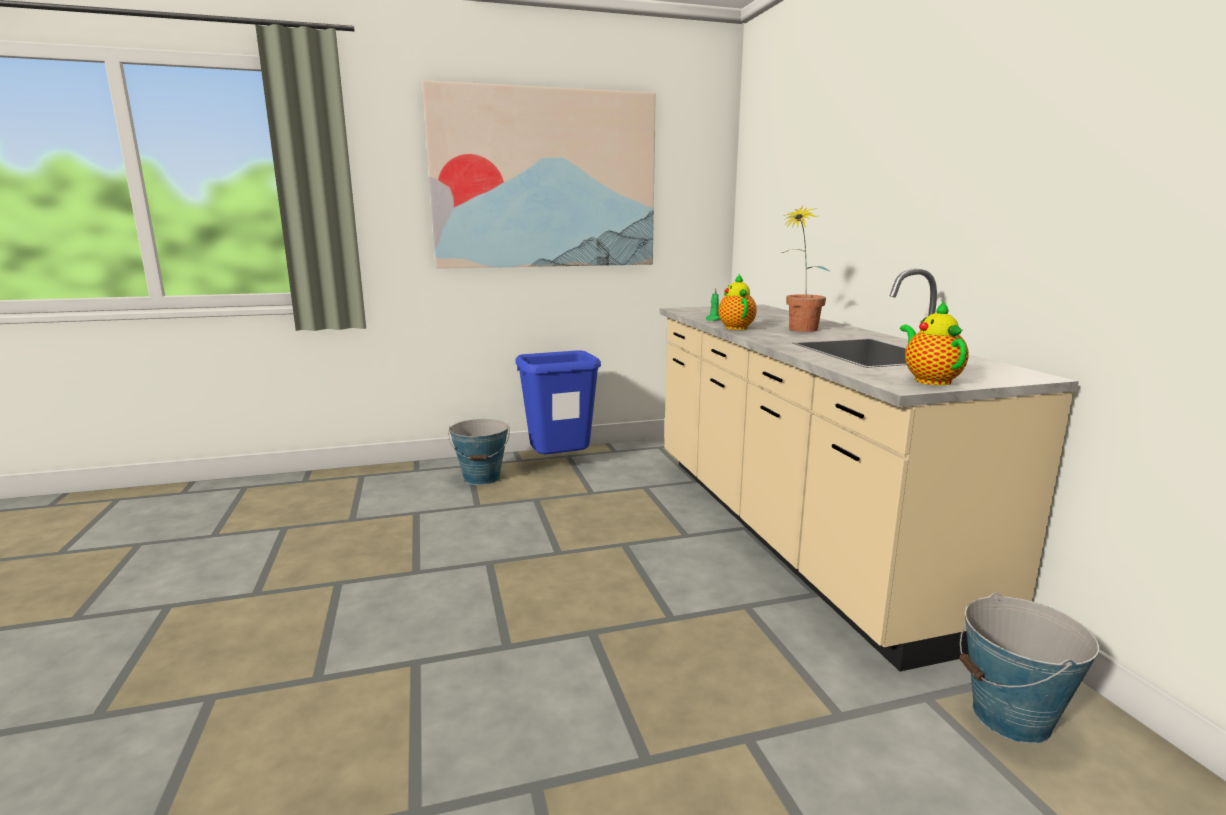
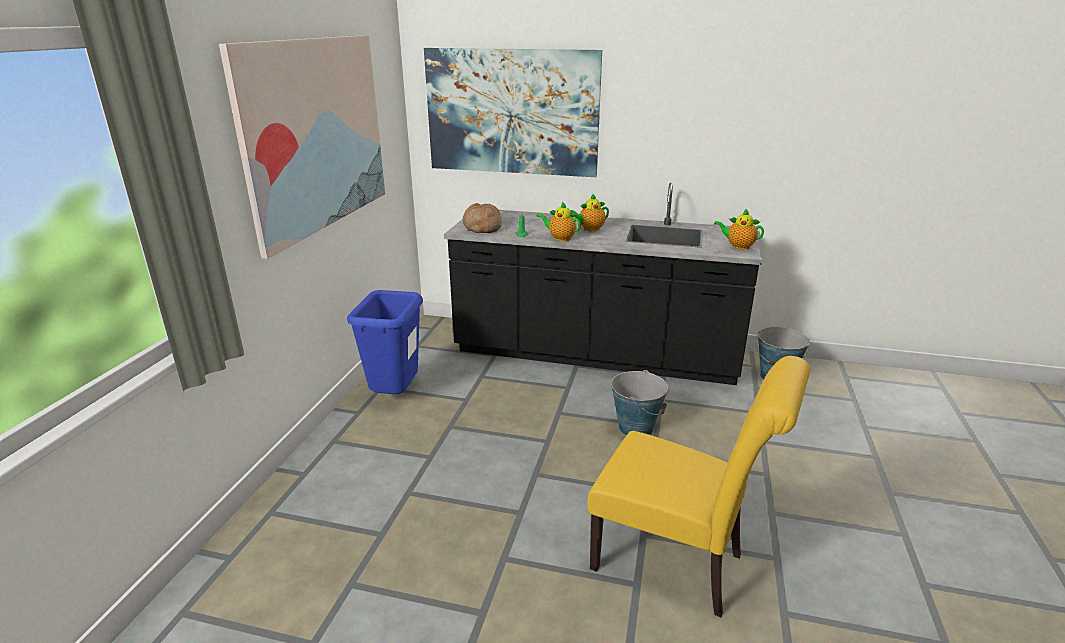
camera: 60 degrees left, 10 degrees up
bucket [448,419,510,485] -> bucket moved to [611,370,668,436]
beige counter [660,268,1079,672] -> black counter [444,183,762,385]
potted plant [782,205,830,332] -> teapot [570,193,609,232]
none -> picture [424,48,602,177]
none -> bread [463,203,502,233]
none -> yellow chair [587,356,810,617]

